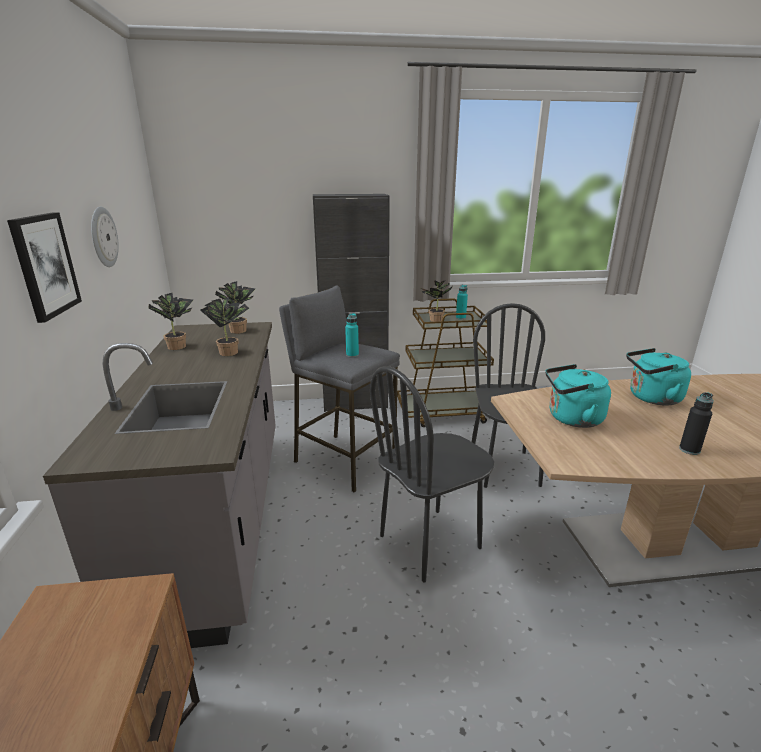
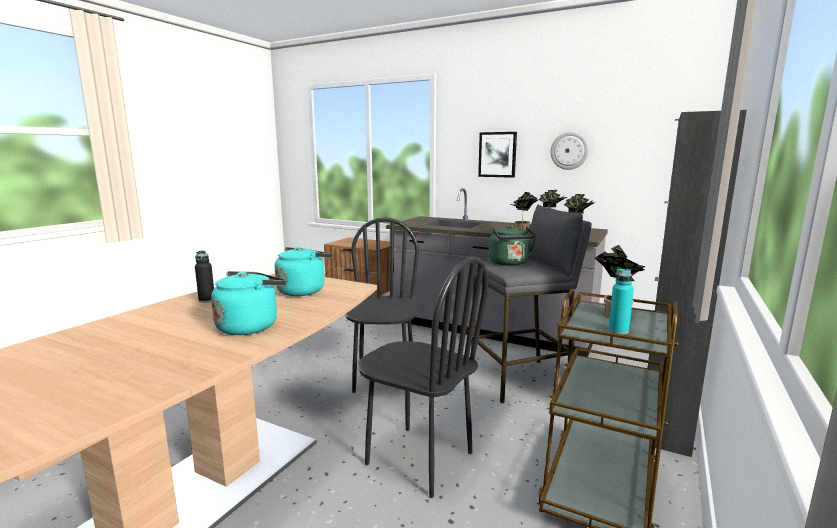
camera: 125 degrees right, 10 degrees down
turquoise bottle [345,313,359,358] -> green kettle [489,224,536,266]

